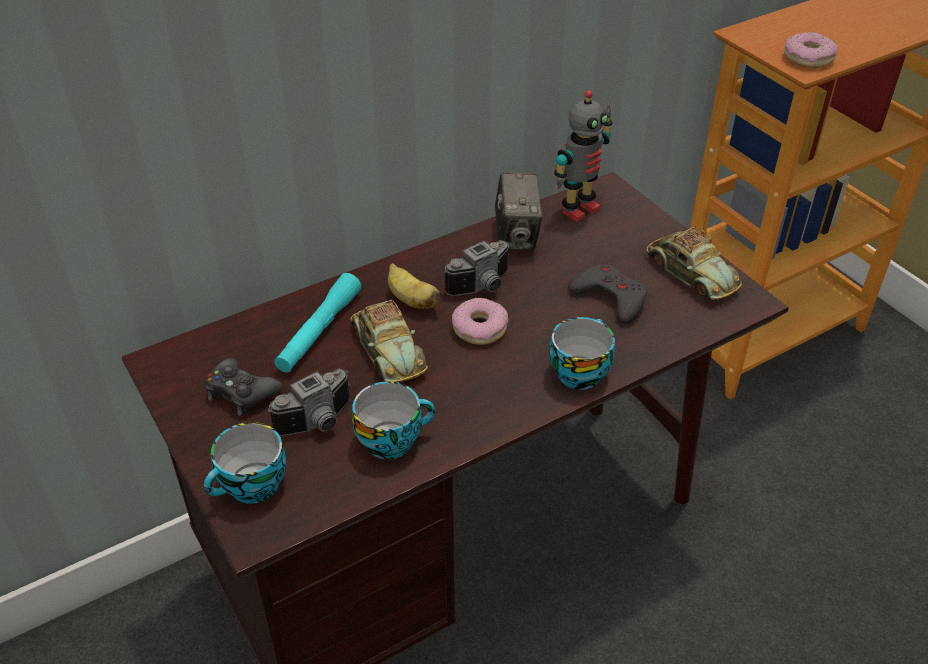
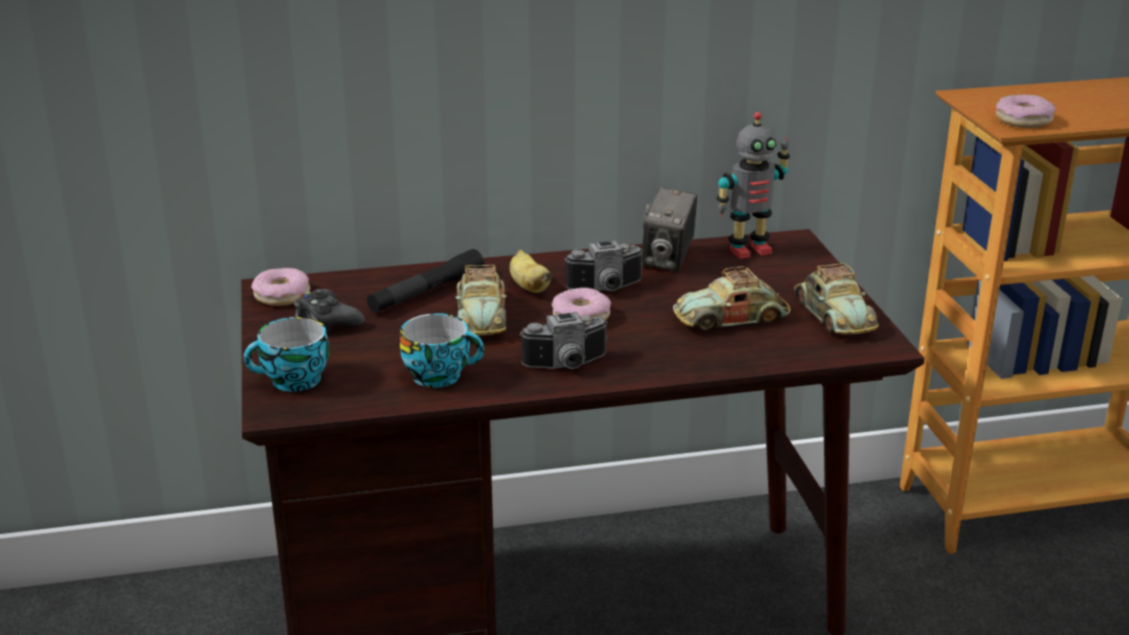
camera: 20 degrees right, 15 degrees down
camera [268,369,350,436] -> camera moved to [519,312,608,369]
turquoise flashlight [274,273,361,373] -> black flashlight [367,249,484,313]
cup [549,317,615,390] -> none
grey game controller [568,264,647,324] -> toy car [673,266,791,330]
none -> donut [251,268,310,306]

